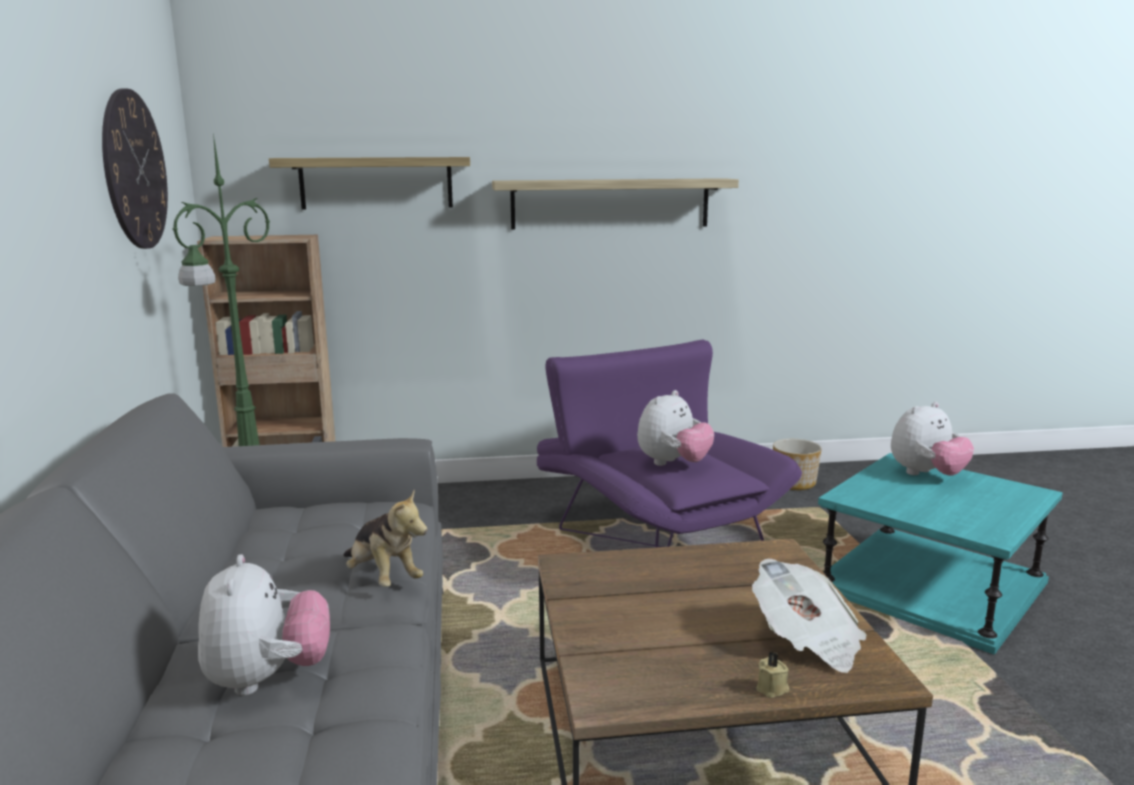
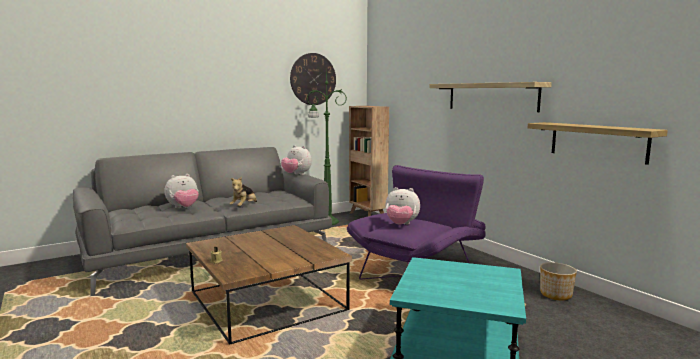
camera: 65 degrees right, 5 degrees down
shelf [269,157,470,210] -> shelf moved to [528,122,668,165]
newspaper [752,558,867,673] -> none
plush toy [891,402,974,476] -> plush toy moved to [281,145,312,175]

